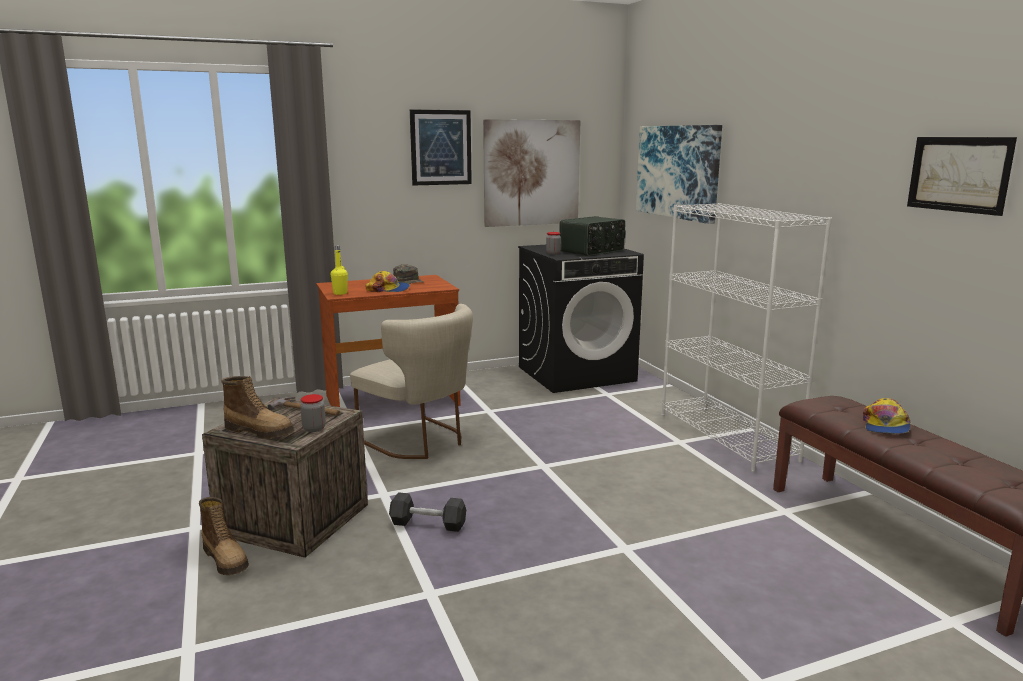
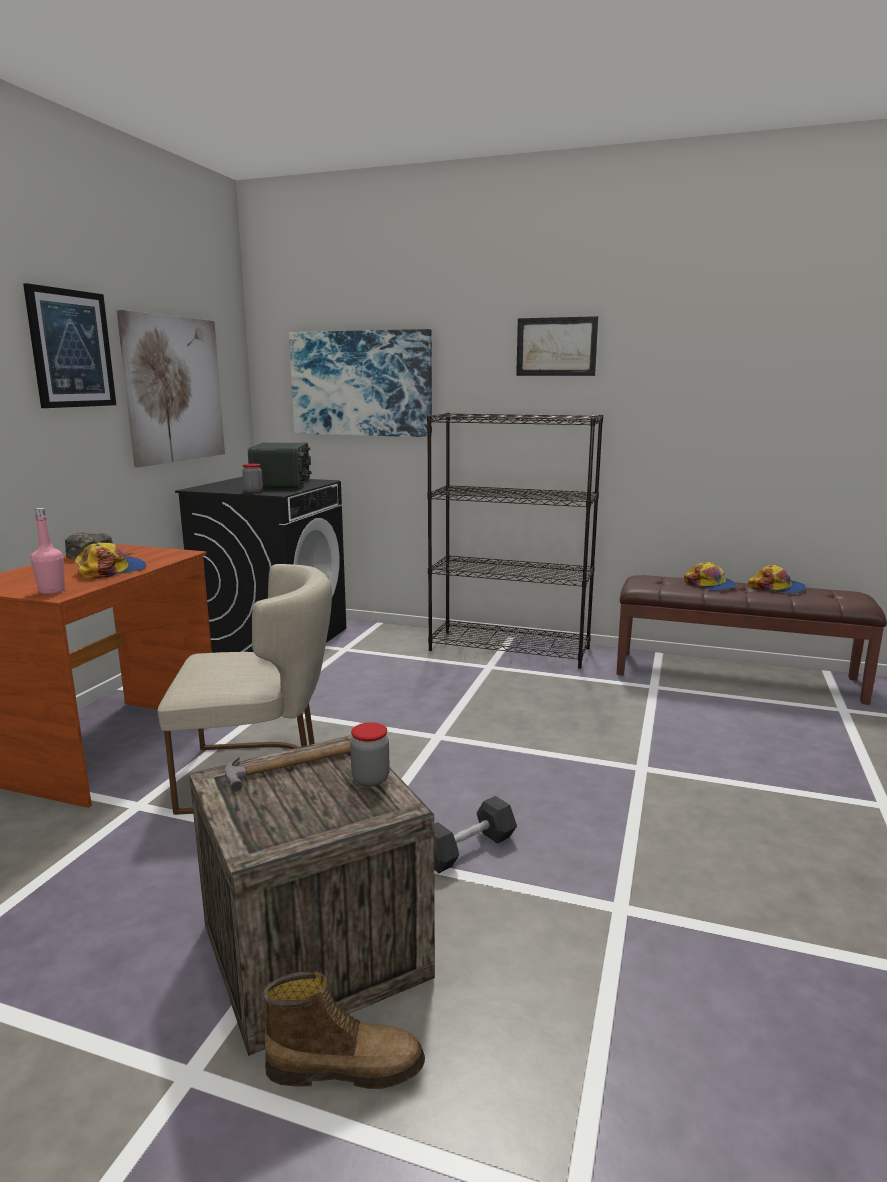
camera: 50 degrees left, 0 degrees up
boot [221,376,294,439] -> none
yellow bottle [331,245,348,295] -> pink bottle [30,508,65,594]
white bookcase [661,203,832,472] -> black bookcase [427,413,603,669]
picture [907,137,1017,216] -> picture moved to [516,316,598,376]
none -> cap [748,565,806,594]

